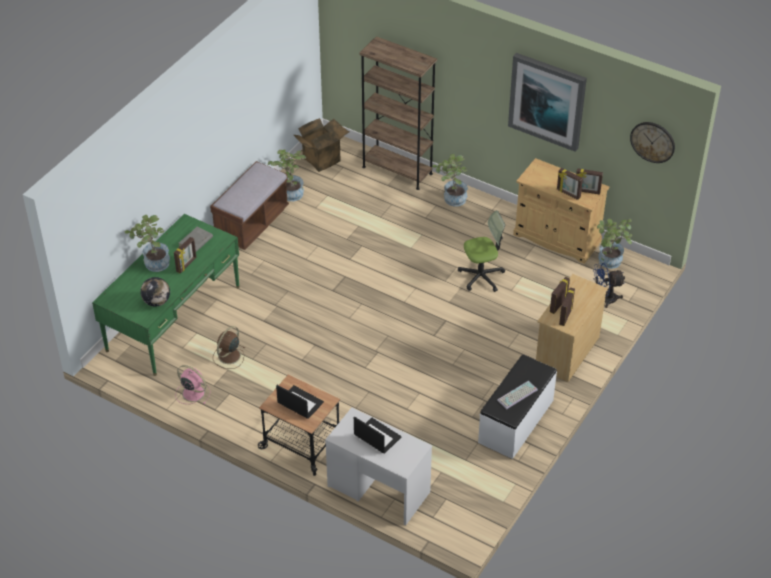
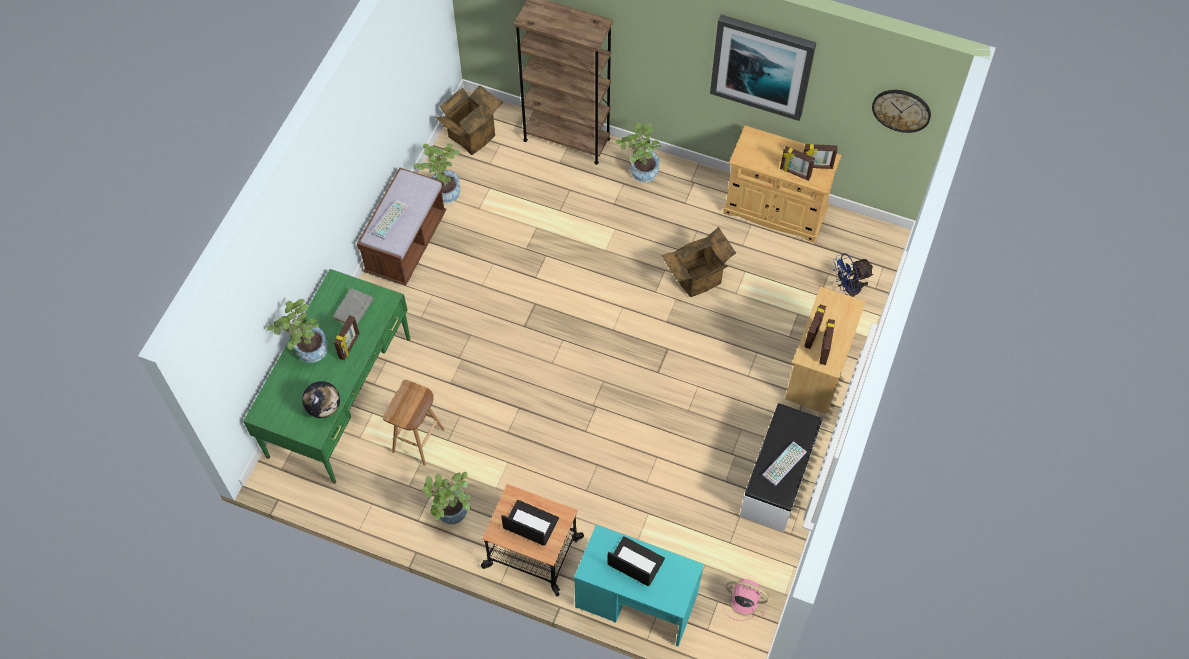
camera: 10 degrees left, 15 degrees up
pink fan [176,365,211,404] -> pink fan moved to [722,579,768,621]
brown fan [213,326,245,369] -> brown stool [383,380,445,466]
white desk [325,407,432,525] -> turquoise desk [574,524,704,647]
office chair [458,211,505,292] -> cardboard box [662,227,736,297]
potted plant [597,219,632,269] -> potted plant moved to [422,472,471,524]
none -> keyboard [371,200,409,240]

